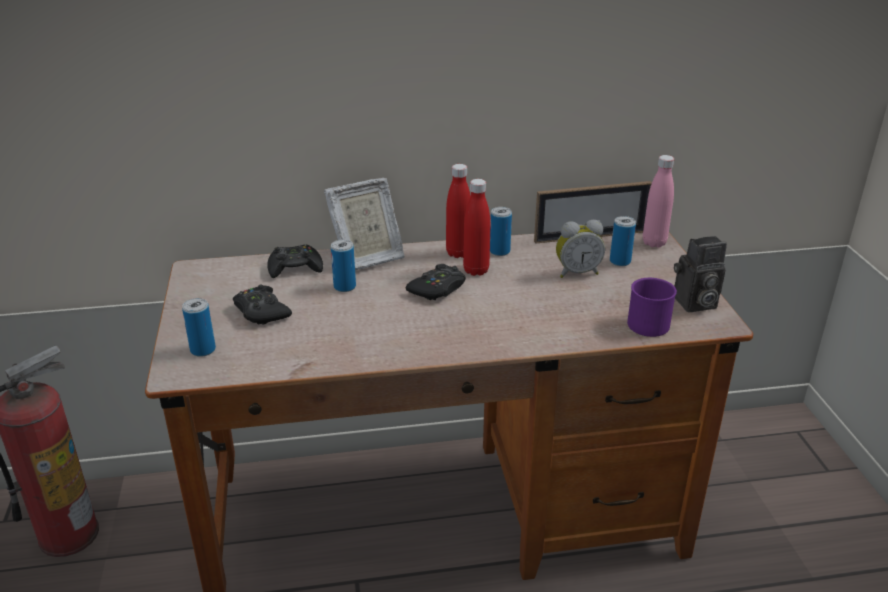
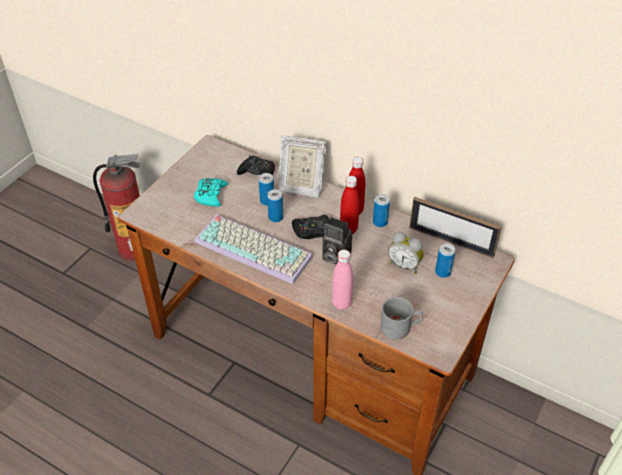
camera: 40 degrees right, 15 degrees up
can [182,298,216,357] -> can moved to [267,189,283,222]
black game controller [233,285,292,325] -> turquoise game controller [194,178,228,207]
purple mug [627,278,677,337] -> grey mug [380,297,424,340]
pink bottle [643,155,674,248] -> pink bottle moved to [332,250,353,310]
camera [674,236,727,312] -> camera moved to [322,217,352,264]
none -> keyboard [195,215,313,284]

